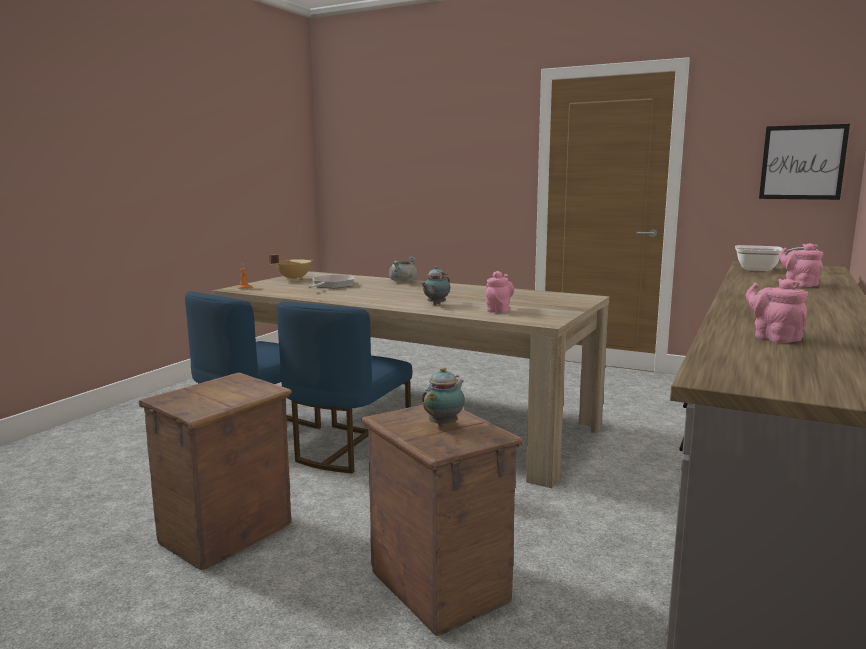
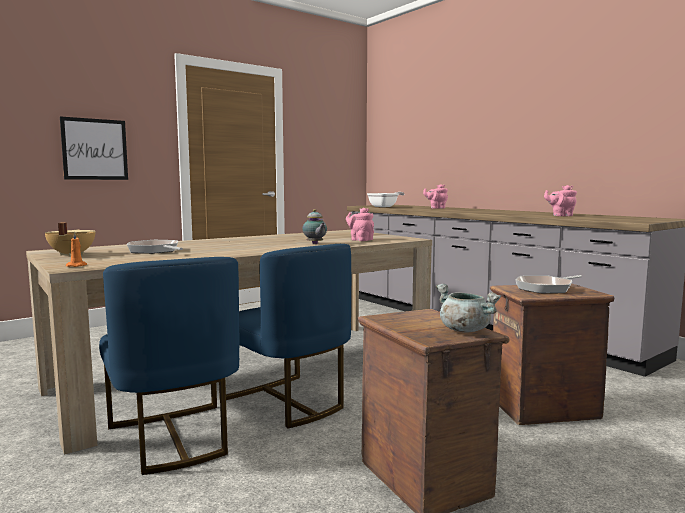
camera: 65 degrees left, 5 degrees down
grey cooking pot [389,256,417,283] -> grey cooking pot moved to [436,284,501,332]
teapot [422,367,465,427] -> frying pan [515,275,582,293]
picture [759,124,850,200] -> picture moved to [60,116,128,180]

